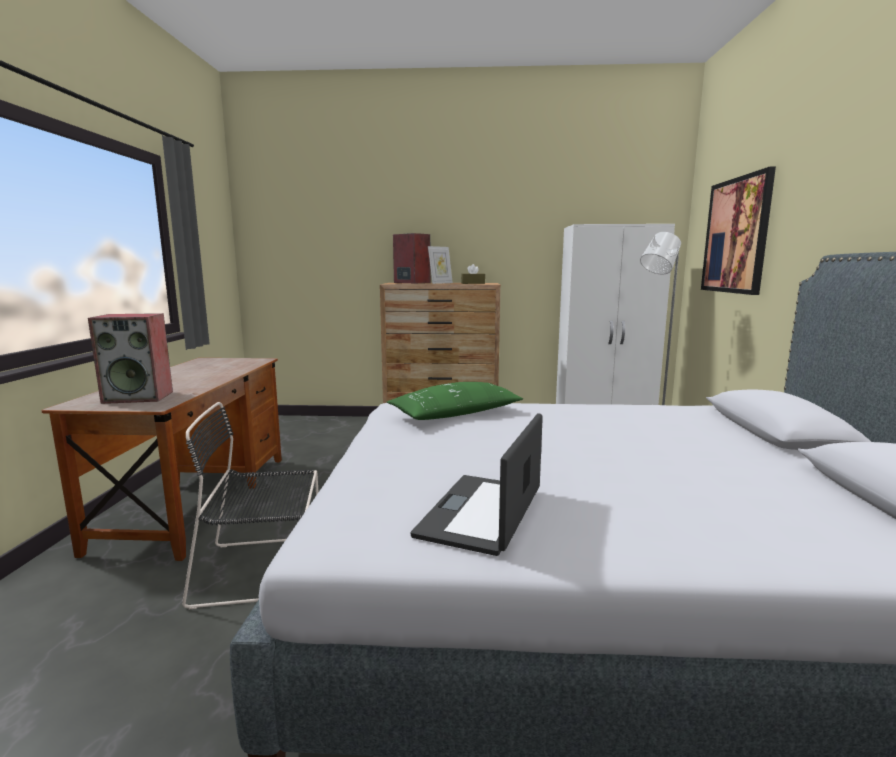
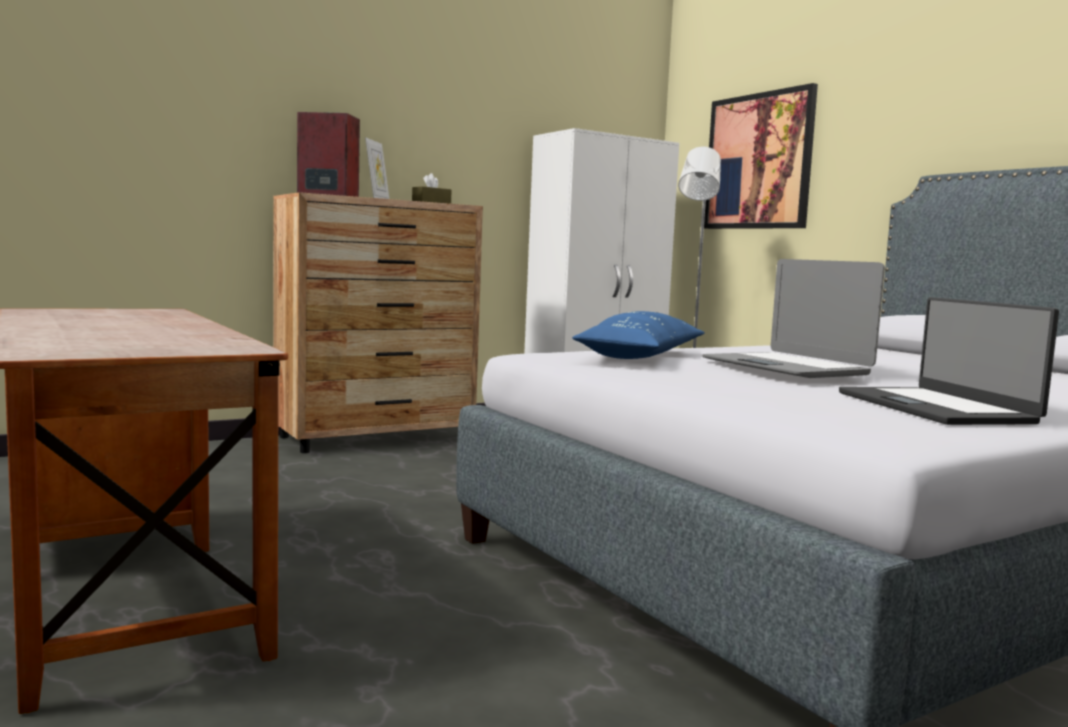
camera: 35 degrees left, 5 degrees down
speaker [88,313,173,404] -> none
black chair [182,402,318,610] -> none
green pillow [387,382,523,420] -> blue pillow [572,311,705,359]
none -> laptop [702,259,885,378]

